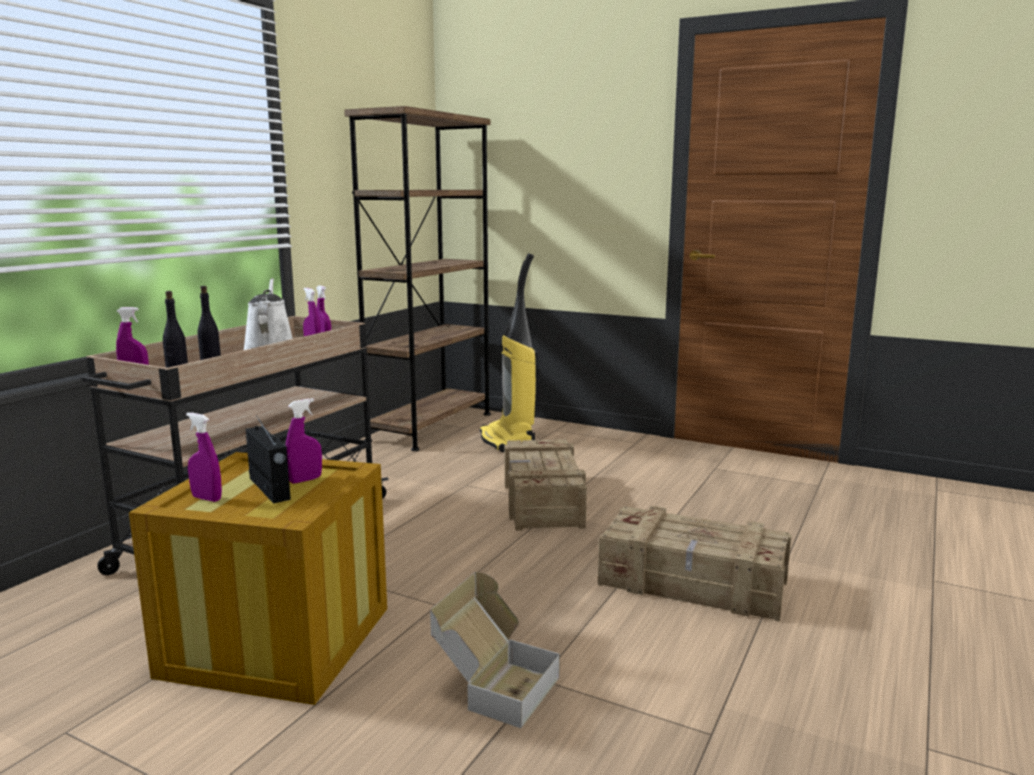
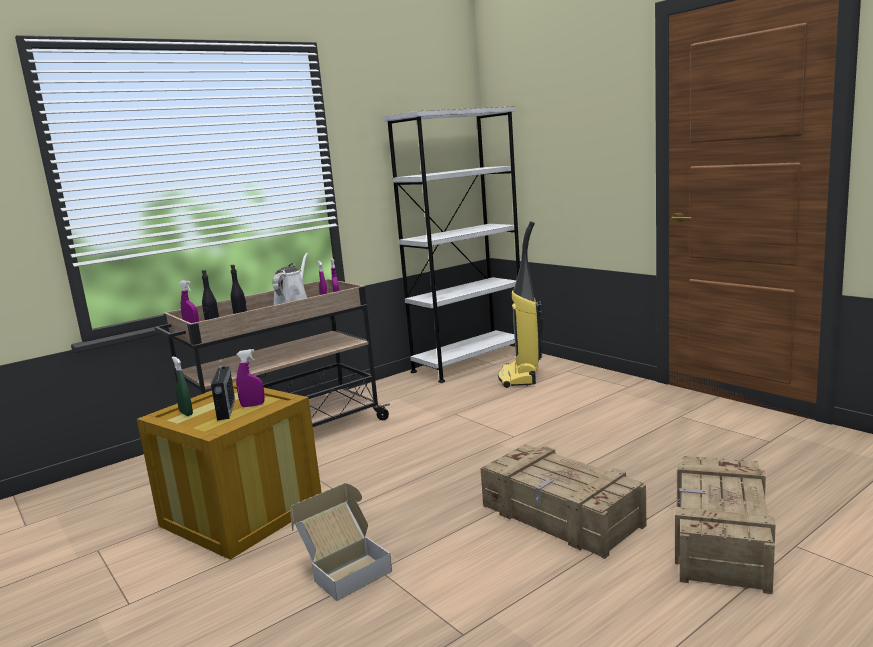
camera: 25 degrees right, 0 degrees up
purple spray bottle [186,412,222,502] -> green spray bottle [172,357,193,416]
brown bookcase [344,106,491,451] -> white bookcase [384,106,520,383]
crate [505,439,587,531] -> crate moved to [675,456,776,594]

